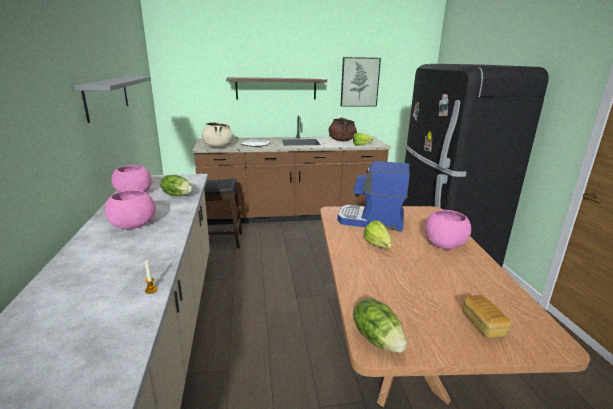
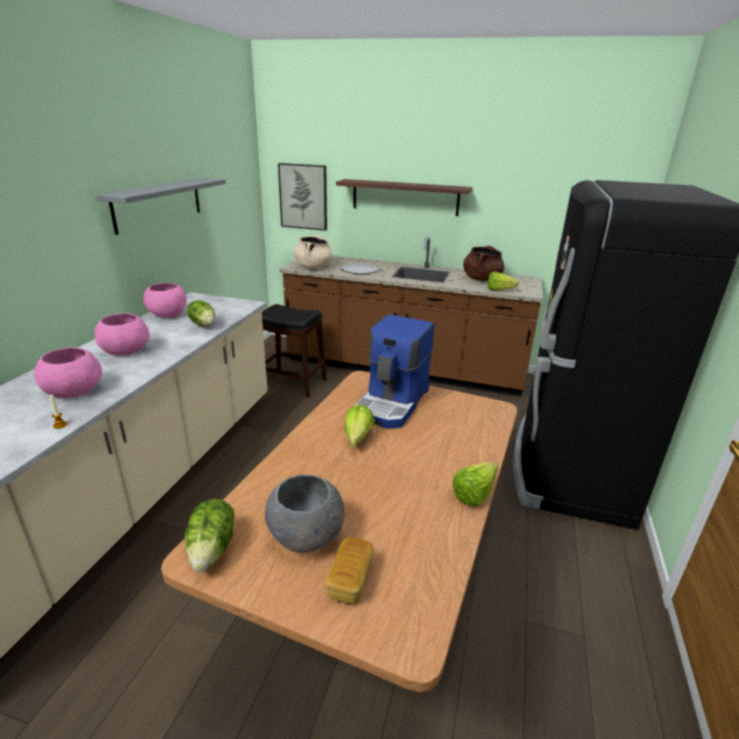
camera: 25 degrees right, 5 degrees up
coffee machine [337,161,410,232] -> coffee machine turned 105 degrees counterclockwise [354,314,434,429]
picture [341,57,381,107] -> picture moved to [278,163,327,231]
pink bowl [425,210,471,250] -> pink bowl moved to [34,347,102,398]
none -> grey bowl [265,474,344,553]
none -> lettuce [453,463,498,507]

